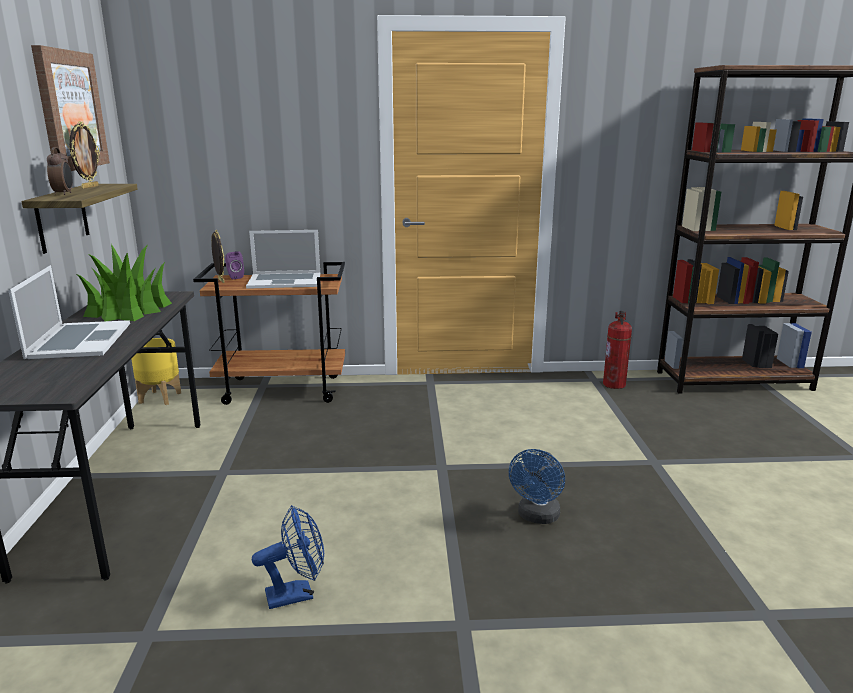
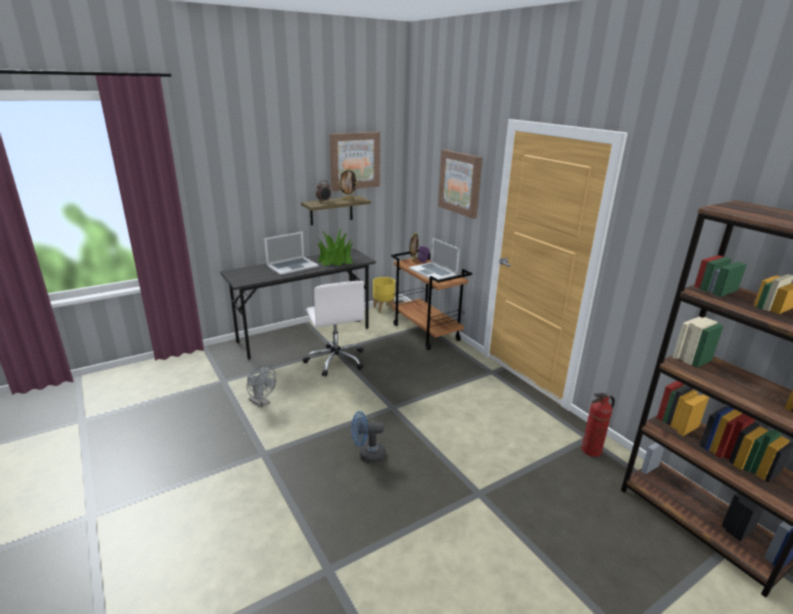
camera: 60 degrees right, 5 degrees up
blue fan [252,505,324,609] -> grey fan [247,365,276,408]
none -> white office chair [303,281,364,376]
none -> picture [438,150,482,219]

